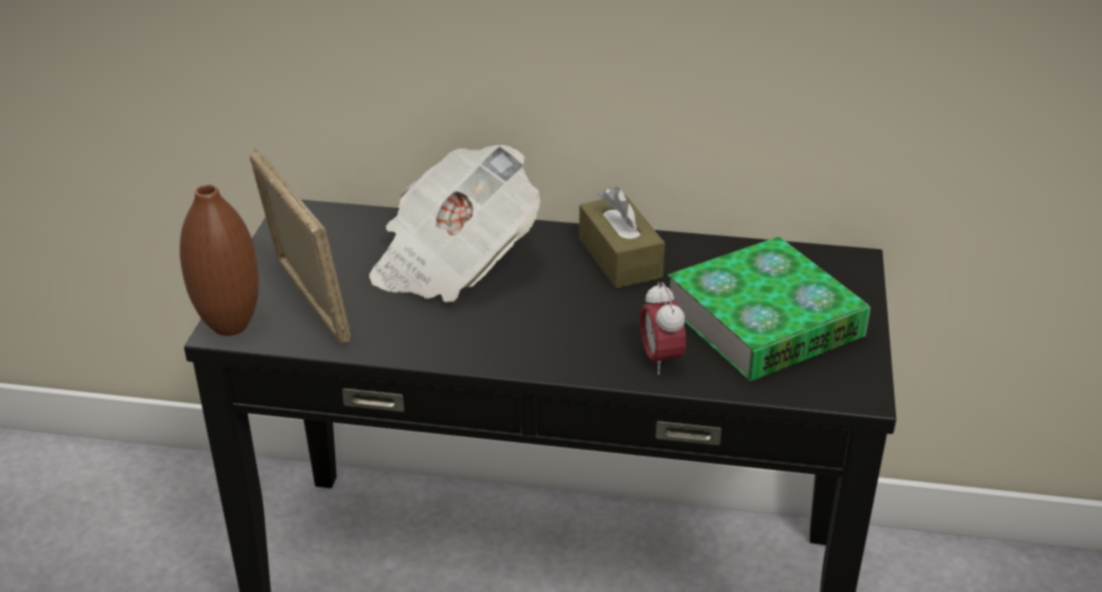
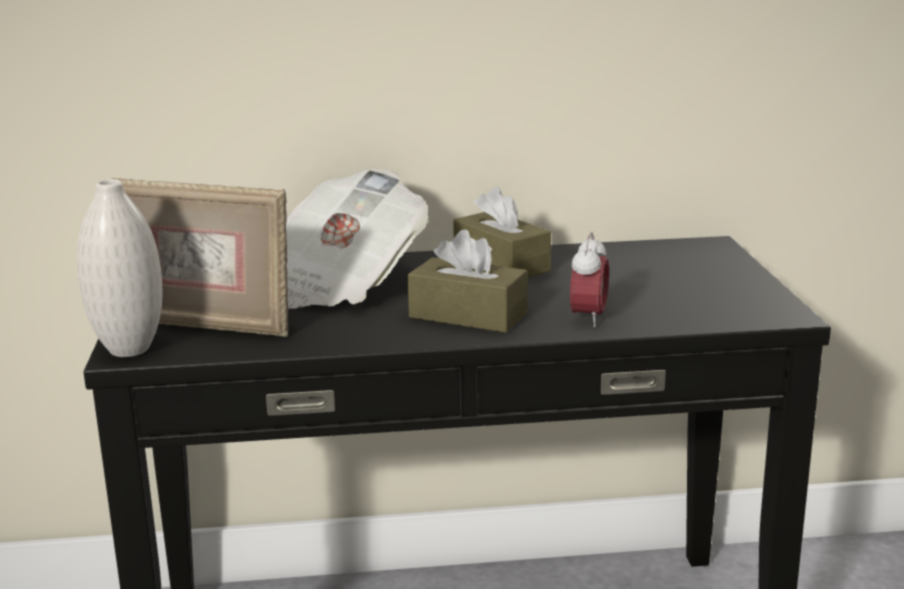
camera: 15 degrees left, 15 degrees down
brown vase [180,185,259,336] -> white vase [77,179,163,357]
picture frame [250,149,351,345] -> picture frame turned 150 degrees clockwise [111,178,288,337]
alarm clock [640,282,686,375] -> alarm clock turned 135 degrees counterclockwise [570,232,609,327]
book [668,237,871,381] -> none
none -> brown tissue box [408,229,528,333]

